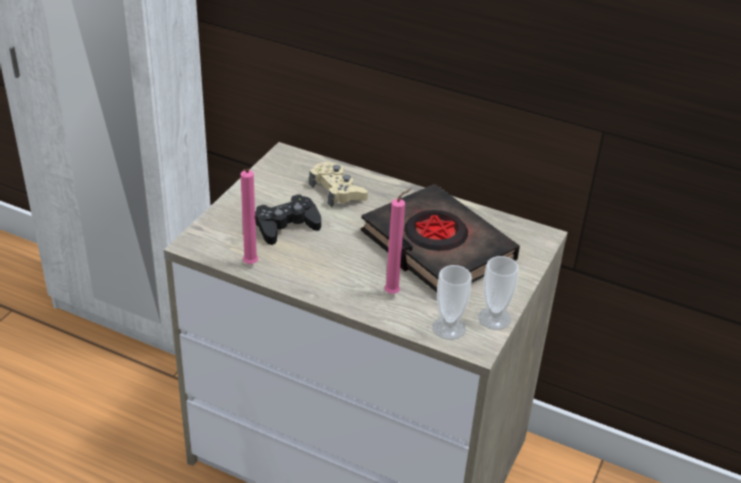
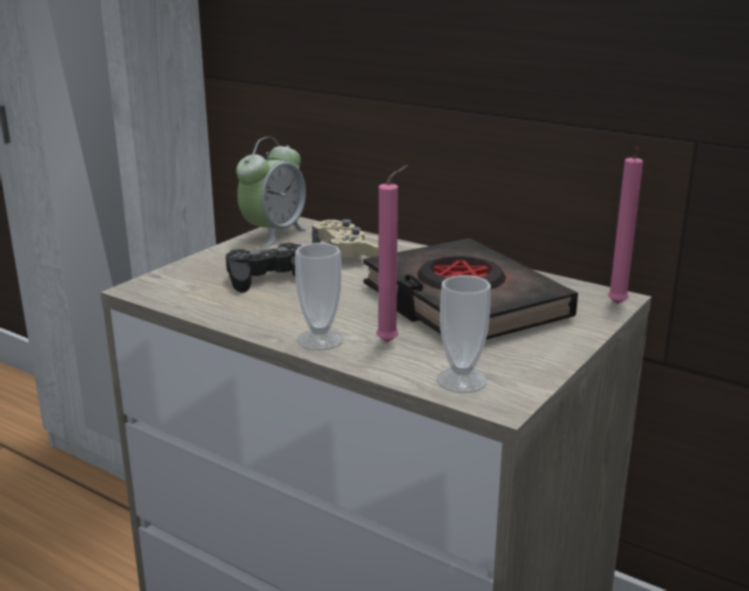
camera: 10 degrees right, 15 degrees down
pink candle [241,169,258,264] -> pink candle moved to [608,147,643,304]
cup [478,256,519,330] -> cup moved to [295,243,343,351]
none -> alarm clock [236,137,309,247]

